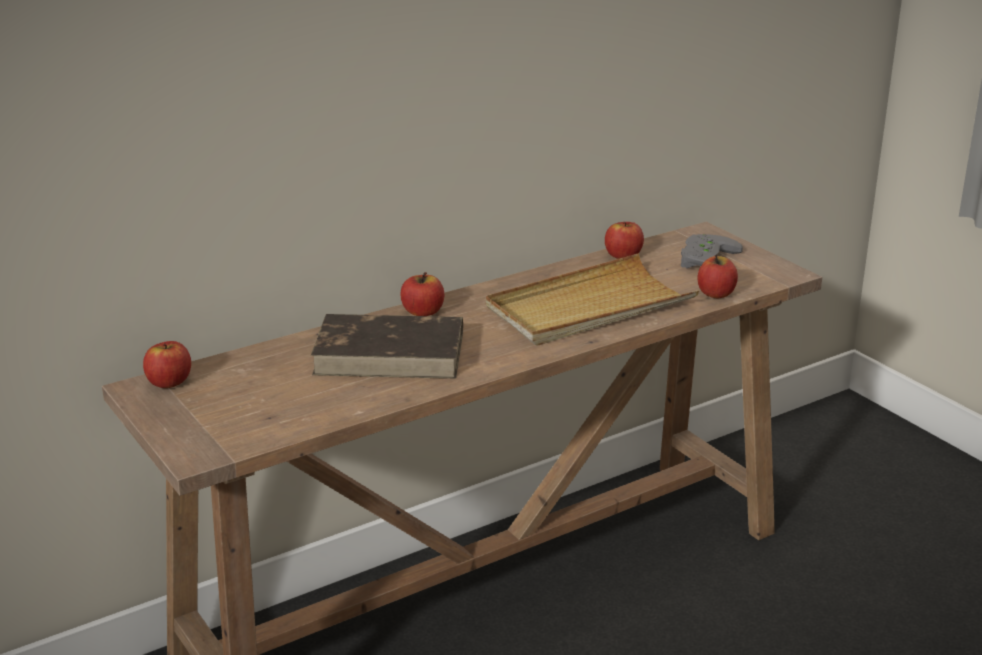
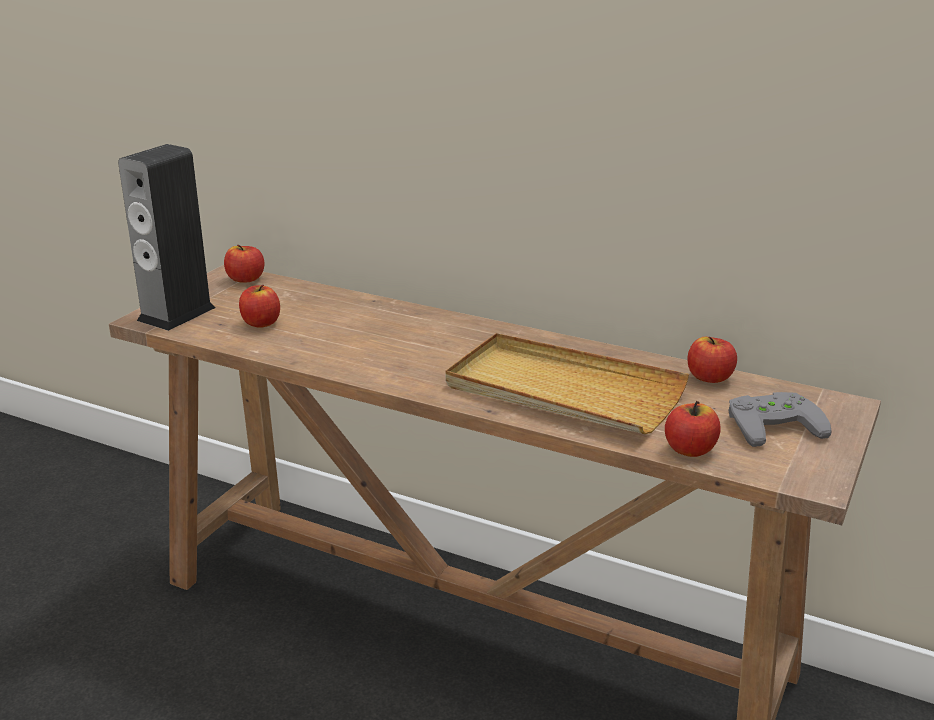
camera: 60 degrees right, 0 degrees up
brown book [311,314,463,379] -> none
apple [401,272,444,316] -> apple moved to [239,285,280,328]
none -> speaker [118,144,216,331]

